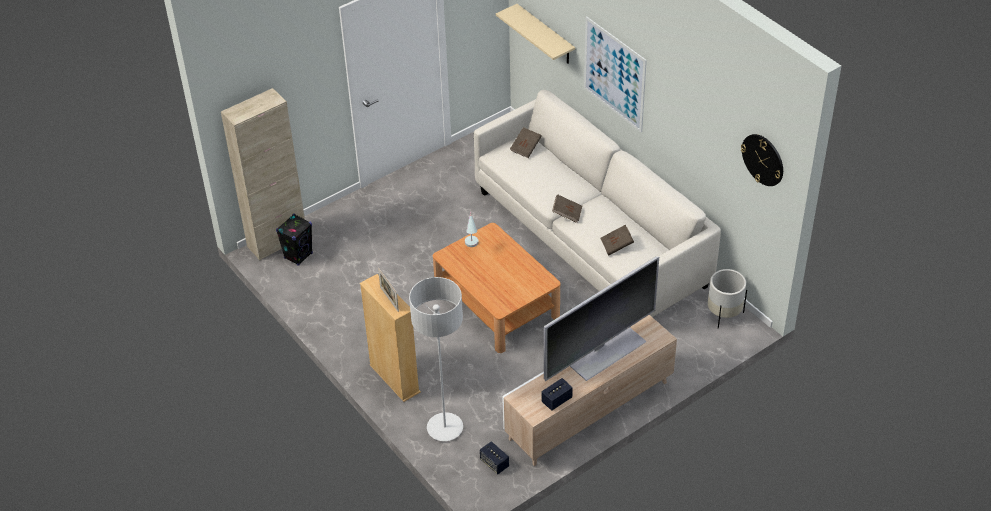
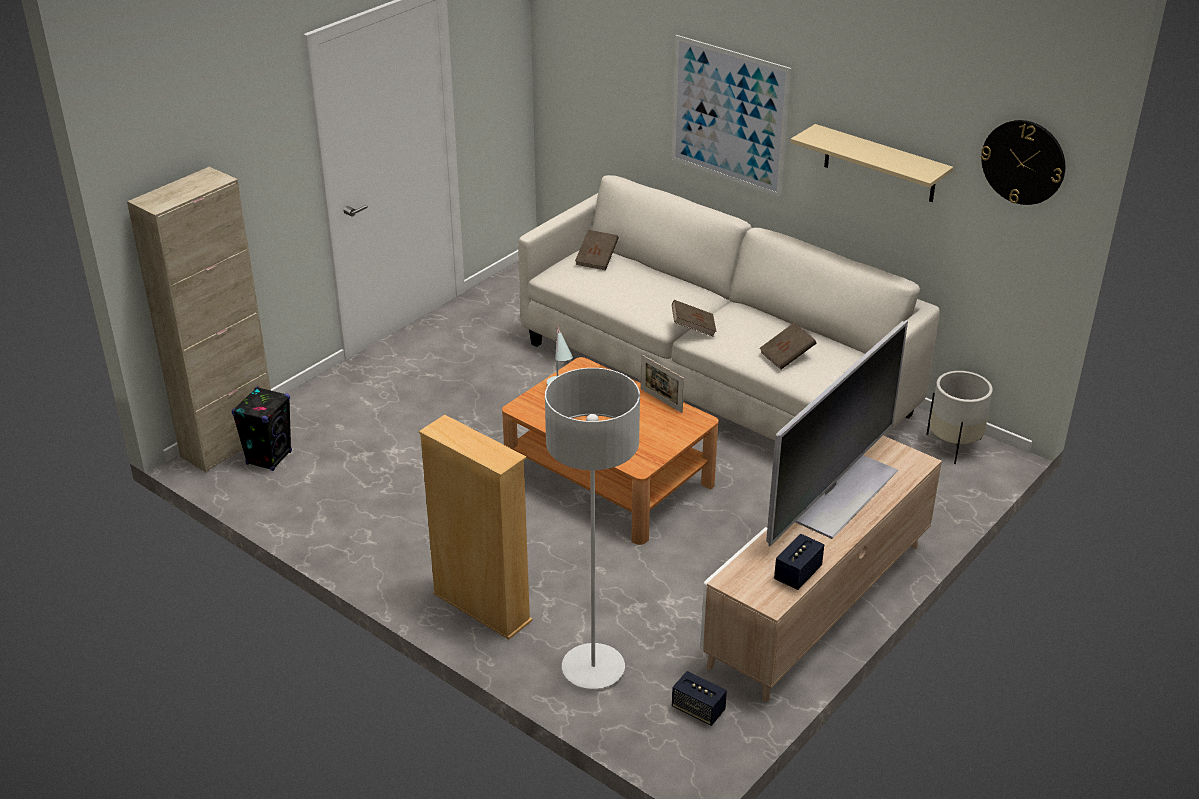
camera: 15 degrees left, 10 degrees down
picture frame [378,268,399,312] -> picture frame moved to [641,355,684,413]
beige shelf [496,4,575,64] -> beige shelf moved to [790,124,953,202]

